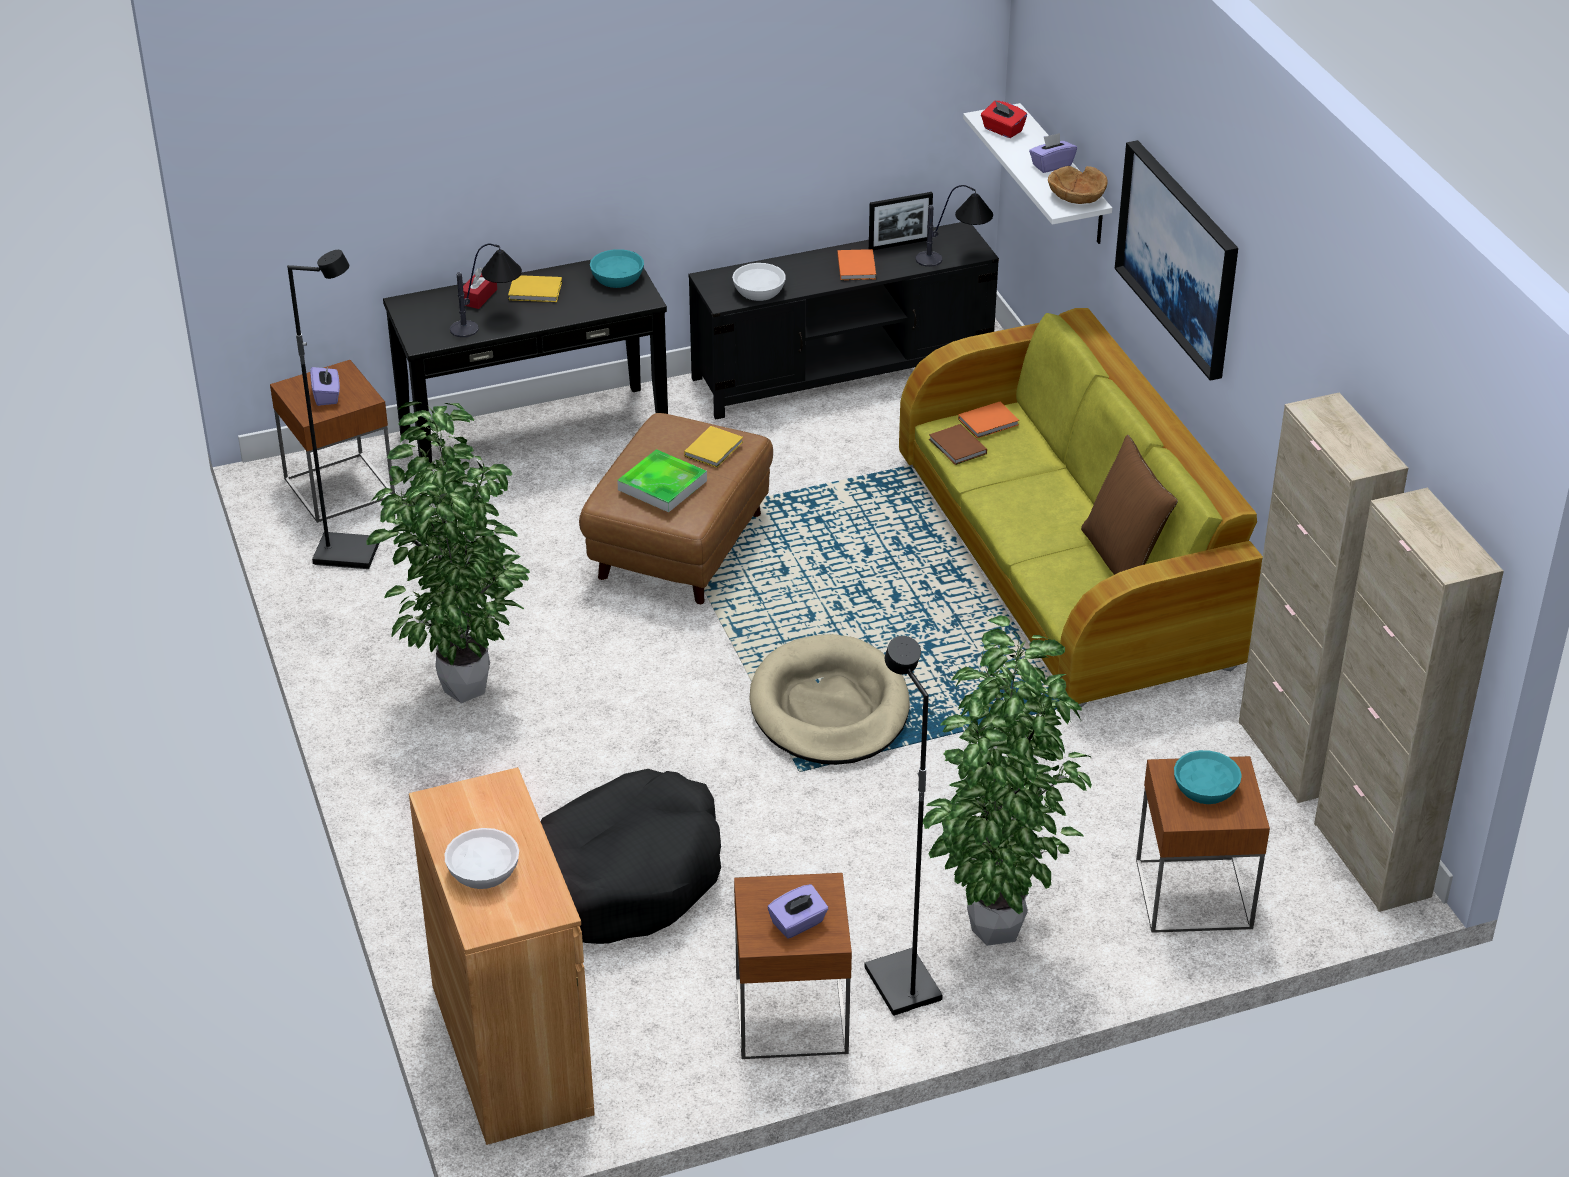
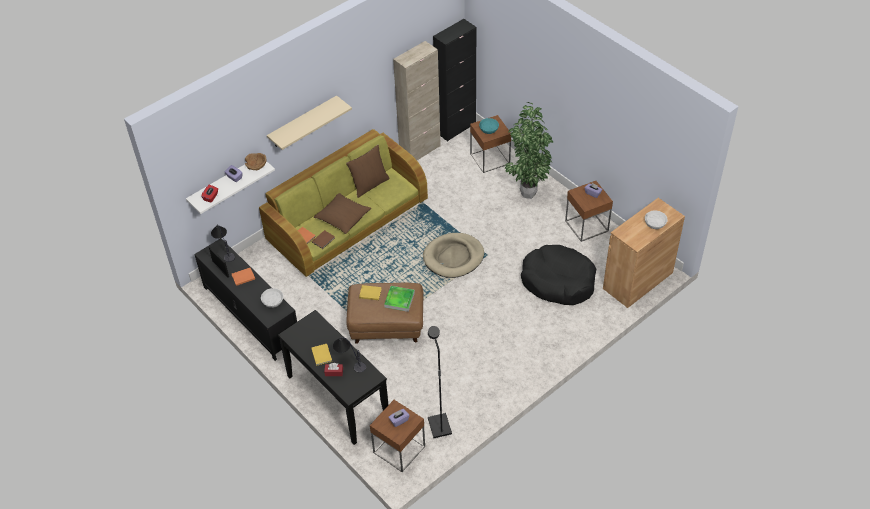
camera: 110 degrees left, 10 degrees up
potted plant [366,401,530,703] -> none
turquoise bowl [590,249,644,288] -> none
black floor lamp [865,636,943,1016] -> none
picture [1115,140,1238,381] -> beige shelf [267,95,352,150]
beige cabinet [1314,488,1504,912] -> black cabinet [433,19,476,142]
none -> brown pillow [314,193,371,234]

